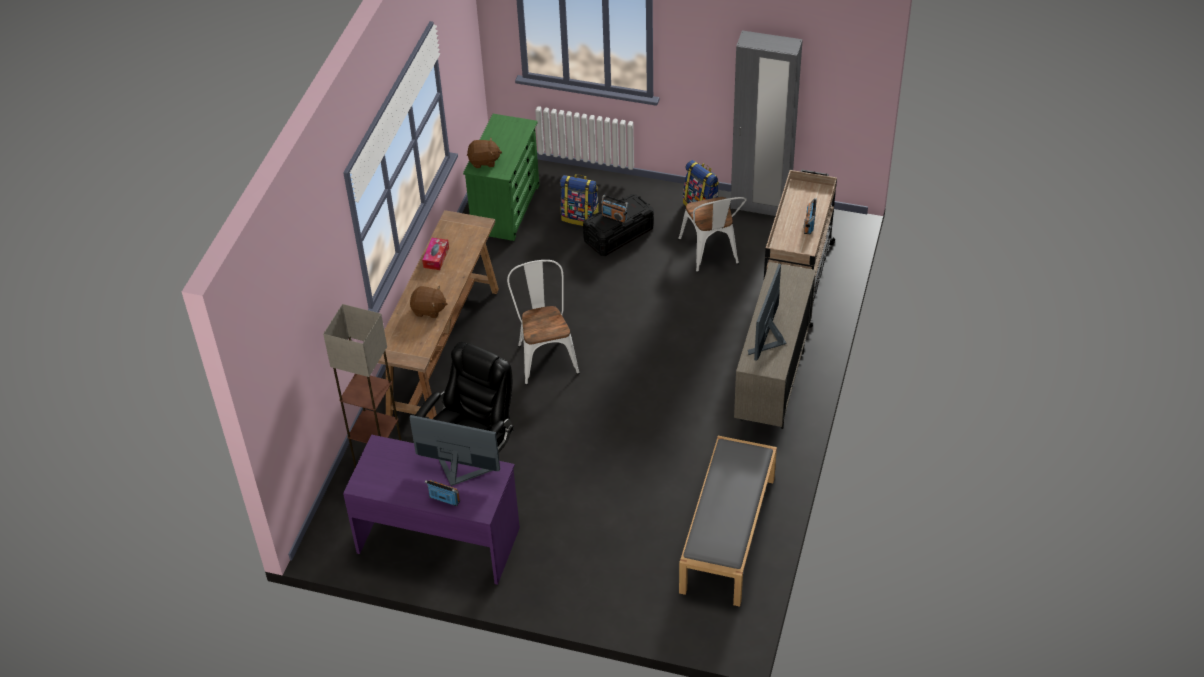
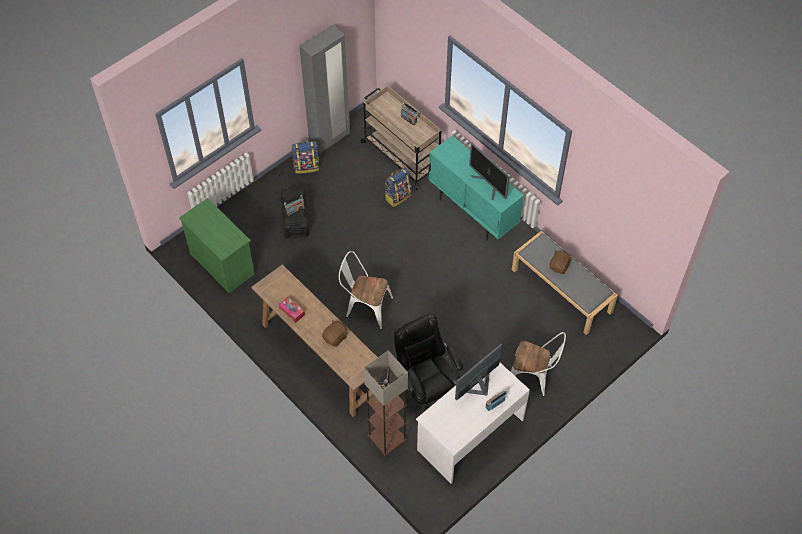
camera: 60 degrees left, 10 degrees up
purple desk [343,434,520,585] -> white desk [416,363,530,484]
brown plush toy [467,137,502,168] -> brown plush toy moved to [550,250,573,274]
backpack [560,174,599,226] -> backpack moved to [385,167,412,207]
white chair [678,197,746,272] -> white chair moved to [511,332,566,396]
beige cabinet [734,262,816,429] -> turquoise cabinet [428,136,524,241]

